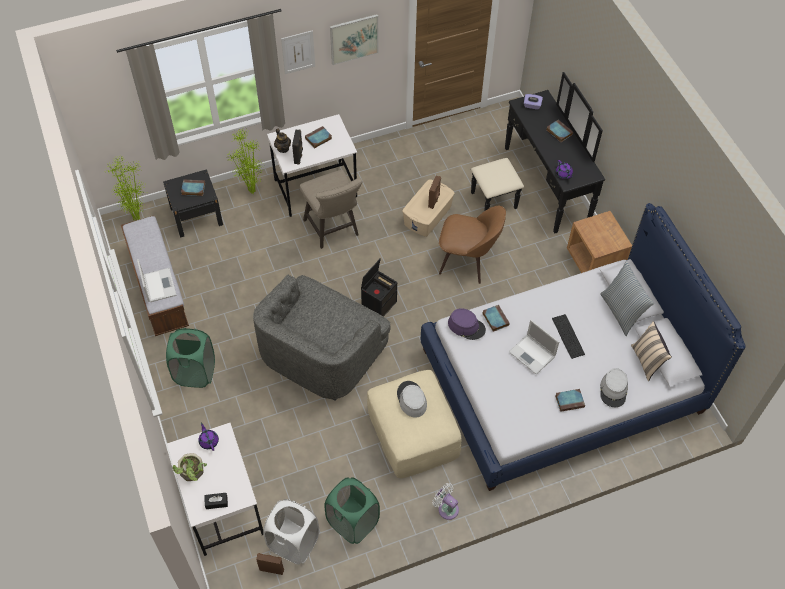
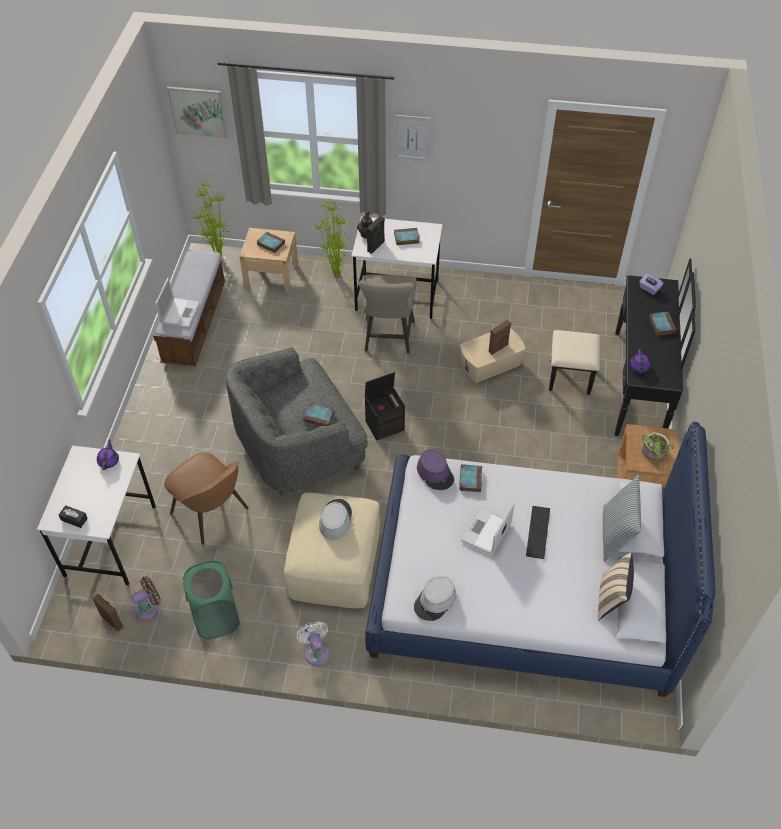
camera: 30 degrees right, 5 degrees down
black nightstand [163,169,223,238] -> beige nightstand [239,228,298,293]
green laundry basket [166,328,215,388] -> none
potted plant [173,453,207,481] -> potted plant moved to [641,432,675,461]
white laundry basket [263,499,319,564] -> brown fan [131,576,161,620]
picture [330,14,378,65] -> picture moved to [167,86,228,138]
brown chair [439,206,506,284] -> brown chair moved to [164,452,249,545]
laptop [509,319,559,375] -> laptop turned 45 degrees clockwise [461,503,515,555]
book [555,389,585,412] -> book moved to [303,404,335,426]
grey hat [600,368,628,407] -> grey hat moved to [414,576,456,621]

